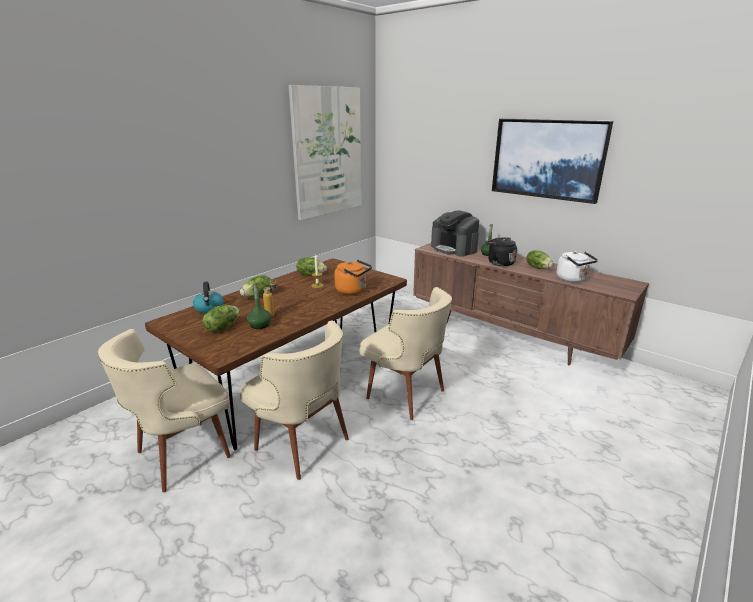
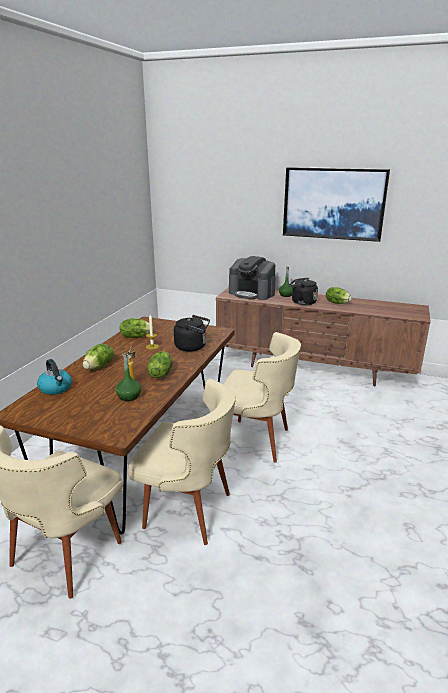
camera: 20 degrees left, 0 degrees up
lettuce [203,305,240,332] -> lettuce moved to [147,351,172,378]
picture [289,85,362,220] -> none
orange kettle [334,260,372,295] -> black kettle [174,315,210,351]
white kettle [556,251,598,282] -> none

